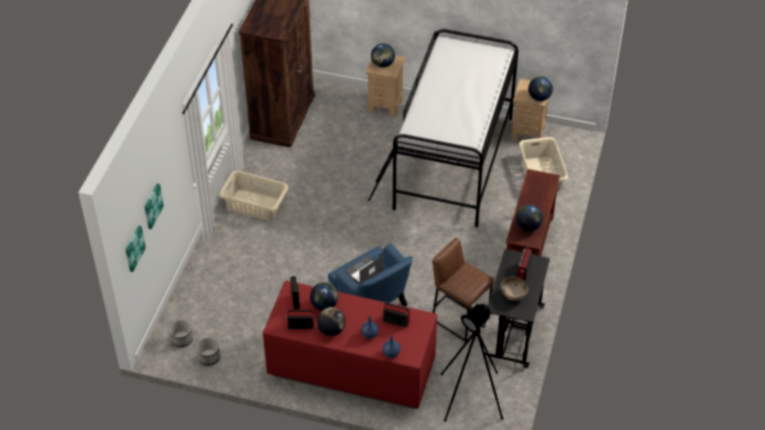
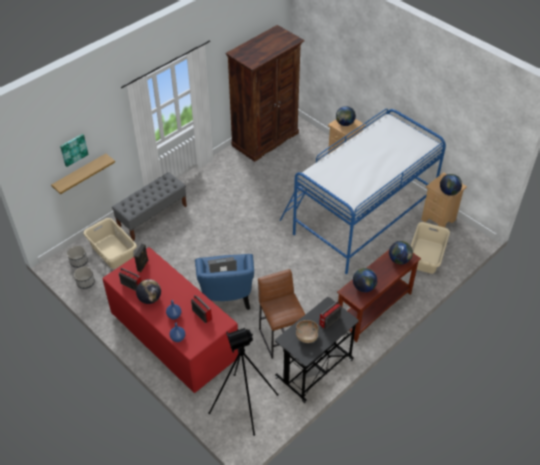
camera: 30 degrees right, 0 degrees up
picture [125,225,146,272] -> none
beige laundry basket [219,170,288,221] -> beige laundry basket moved to [83,218,137,269]
globe [310,282,338,311] -> globe moved to [389,241,413,265]
black bed [368,29,518,227] -> blue bed [280,109,446,274]
none -> shelf [51,154,115,194]
none -> grey bench [112,172,187,241]

